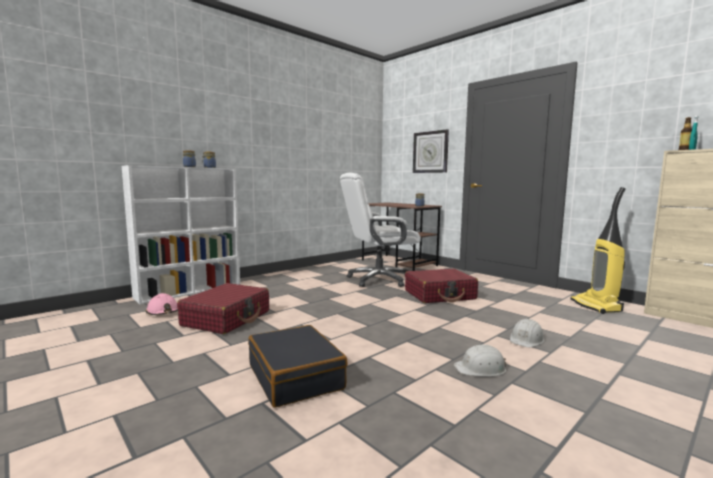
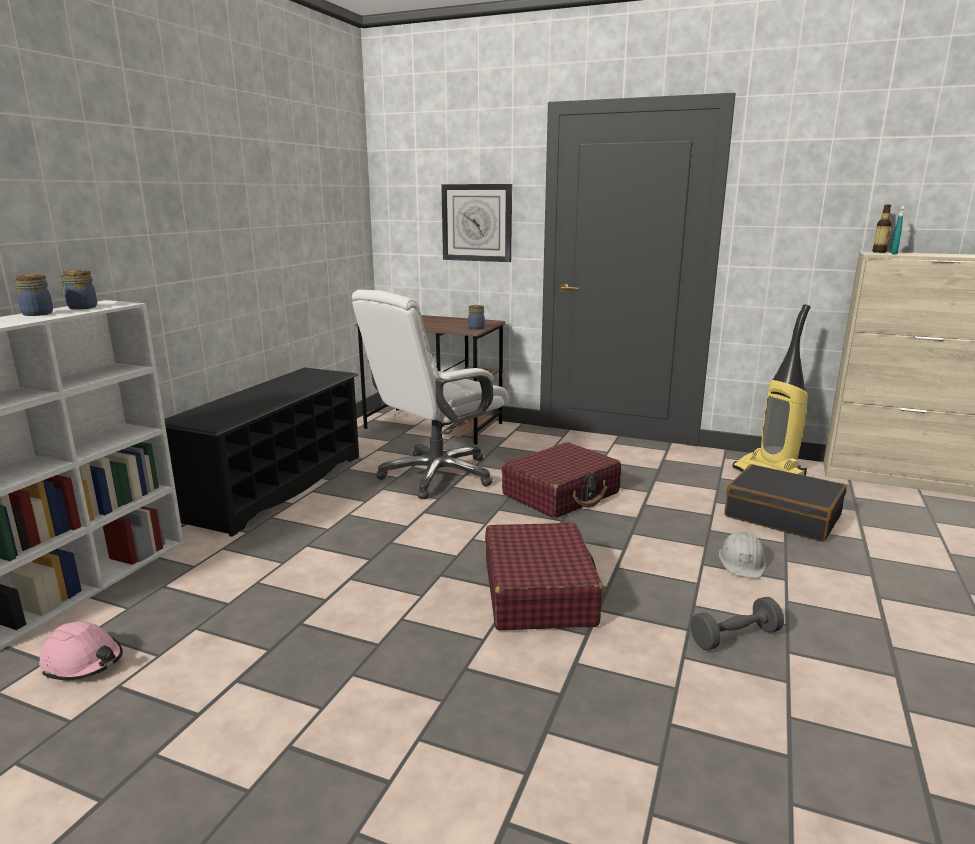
camera: 25 degrees left, 10 degrees up
red suitcase [177,283,269,334] -> red suitcase moved to [485,522,603,630]
black suitcase [248,325,348,408] -> black suitcase moved to [725,464,847,542]
white hard hat [454,345,506,377] -> grey dumbbell [690,597,784,650]
none -> black shoe rack [164,367,359,537]

